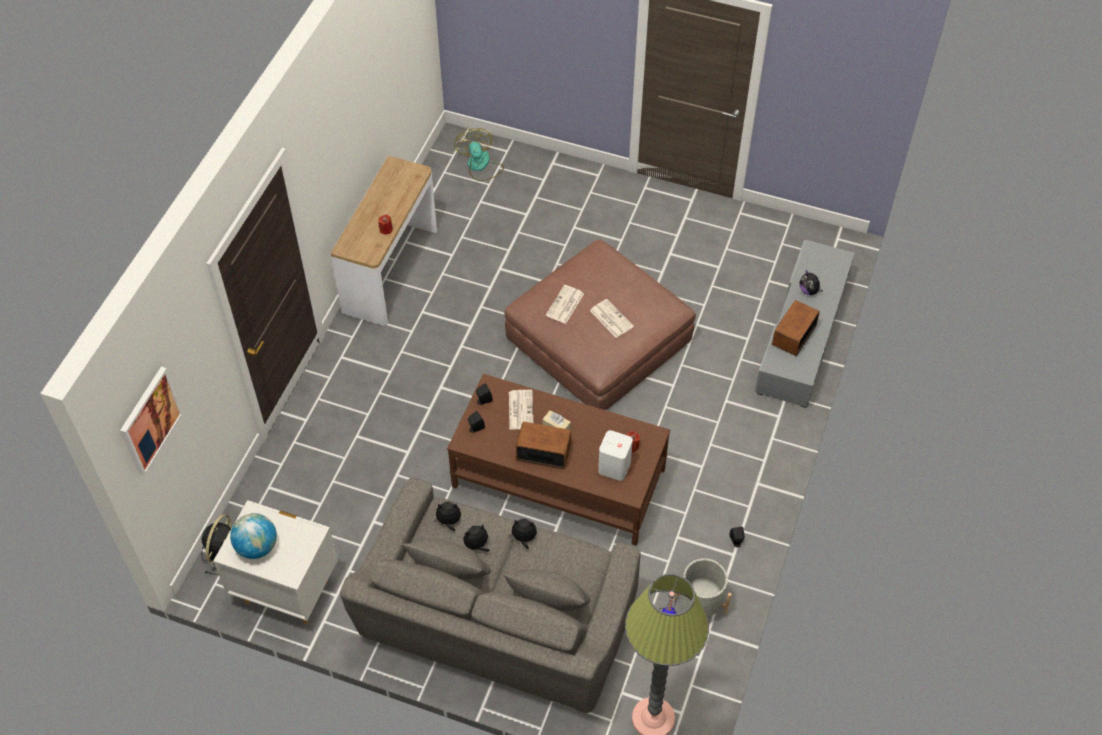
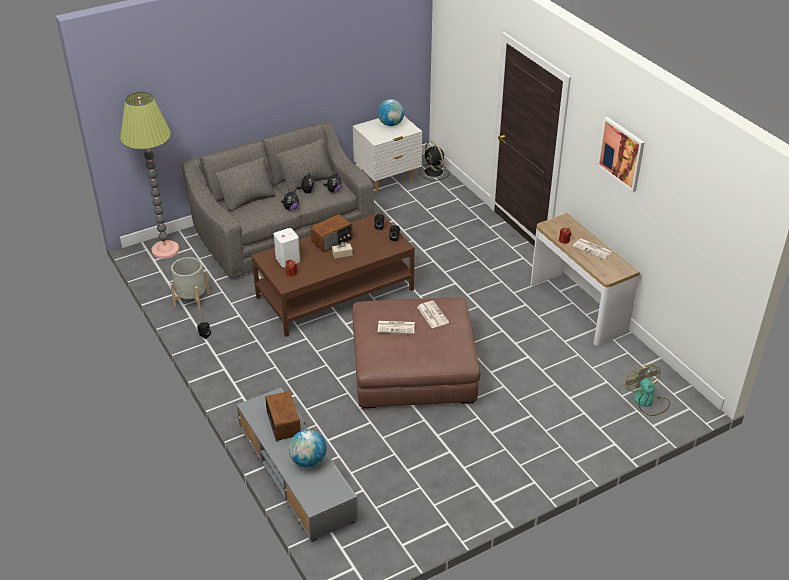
camera: 130 degrees right, 15 degrees down
picture [120,367,183,476] -> picture moved to [597,117,645,192]
fan [454,128,504,181] -> fan turned 135 degrees counterclockwise [625,364,670,416]
newspaper [509,390,534,429] -> newspaper moved to [573,238,612,260]
plush toy [800,270,823,295] -> globe [289,430,326,468]

